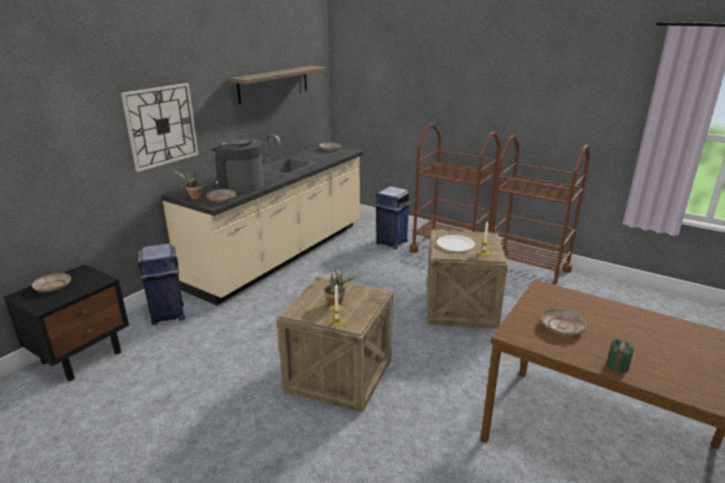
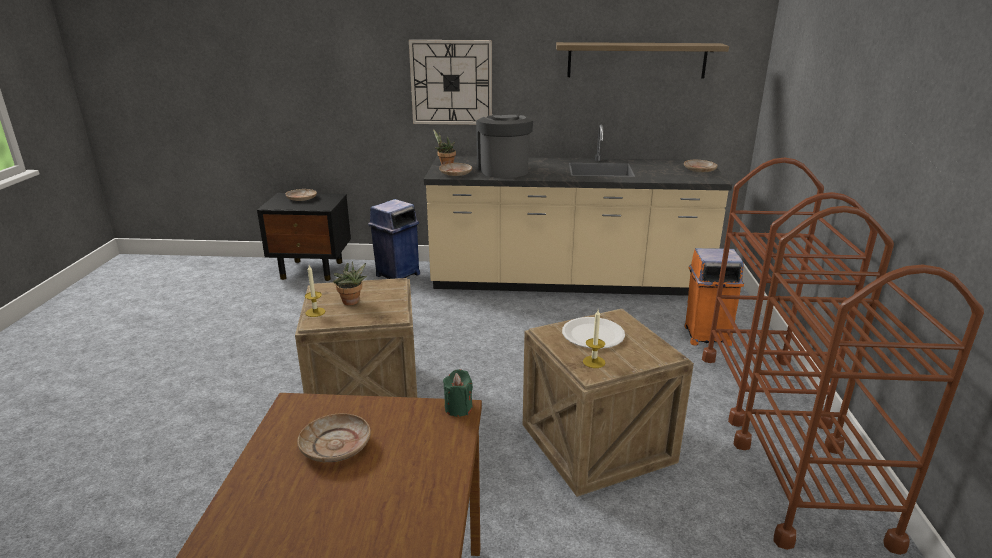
camera: 60 degrees right, 0 degrees up
blue trash can [374,186,411,249] -> orange trash can [684,248,744,346]
green candle [606,338,634,373] -> green candle moved to [443,369,473,417]

